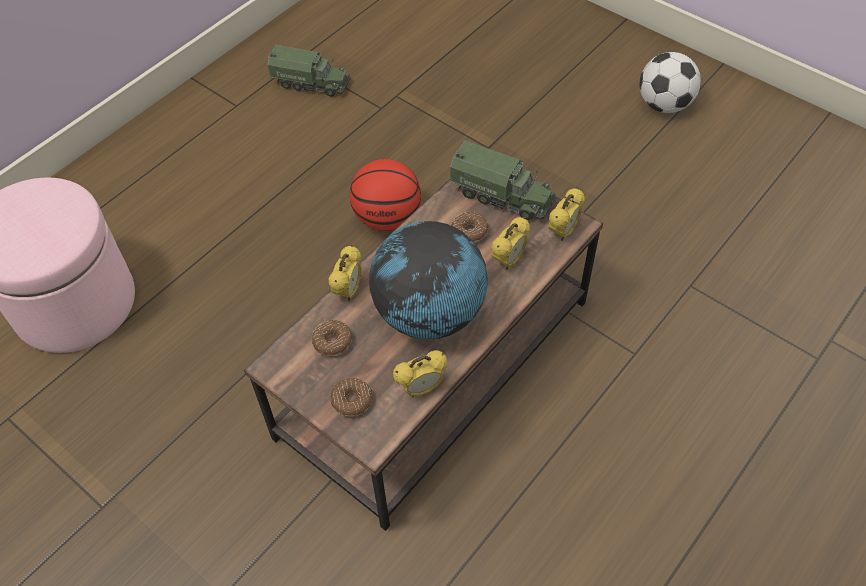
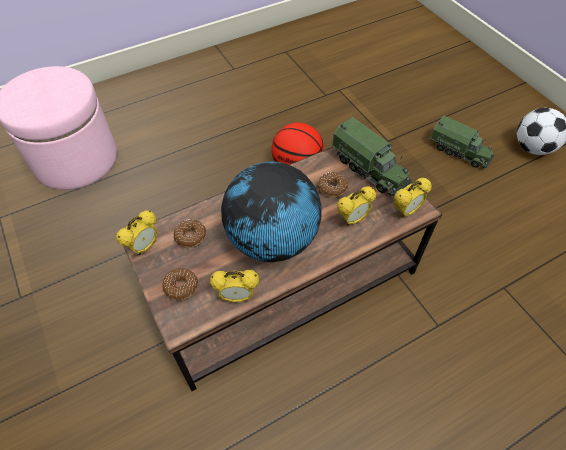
camera: 20 degrees right, 0 degrees up
toy truck [268,45,351,97] -> toy truck moved to [430,115,495,168]
alarm clock [328,245,362,301] -> alarm clock moved to [116,211,158,255]

